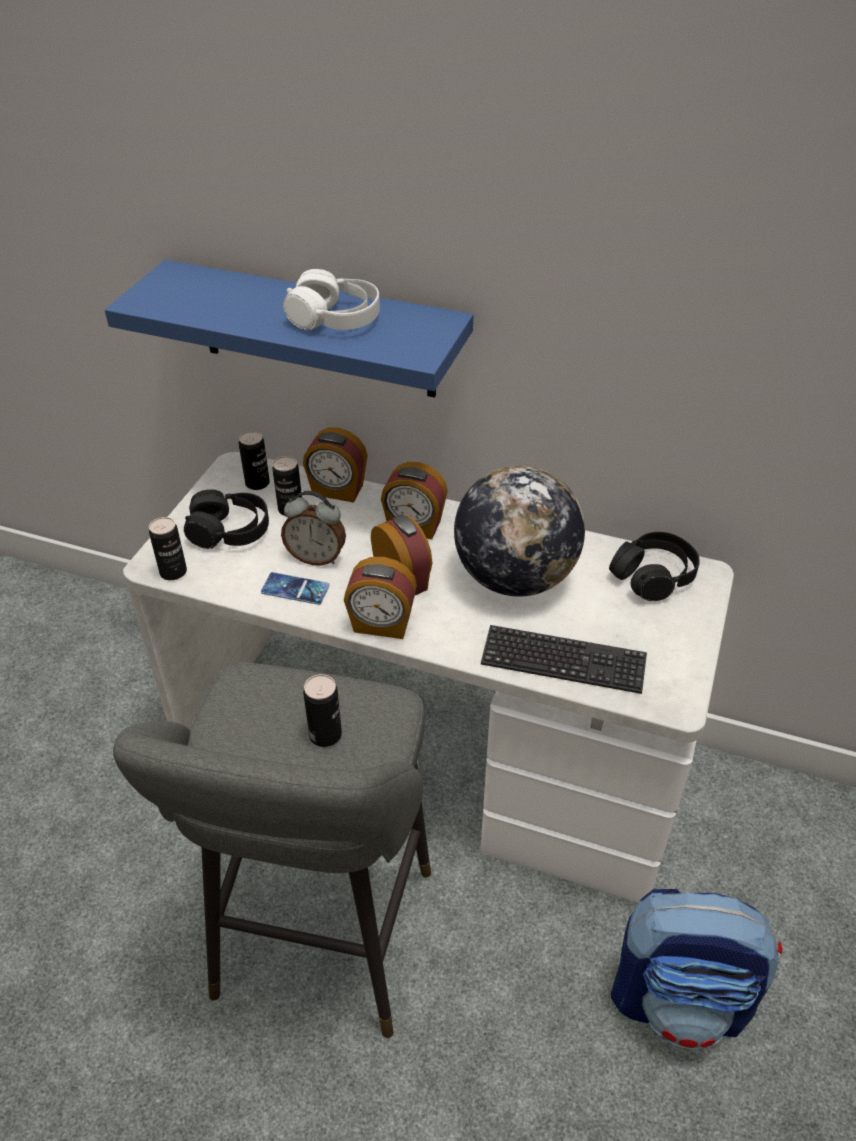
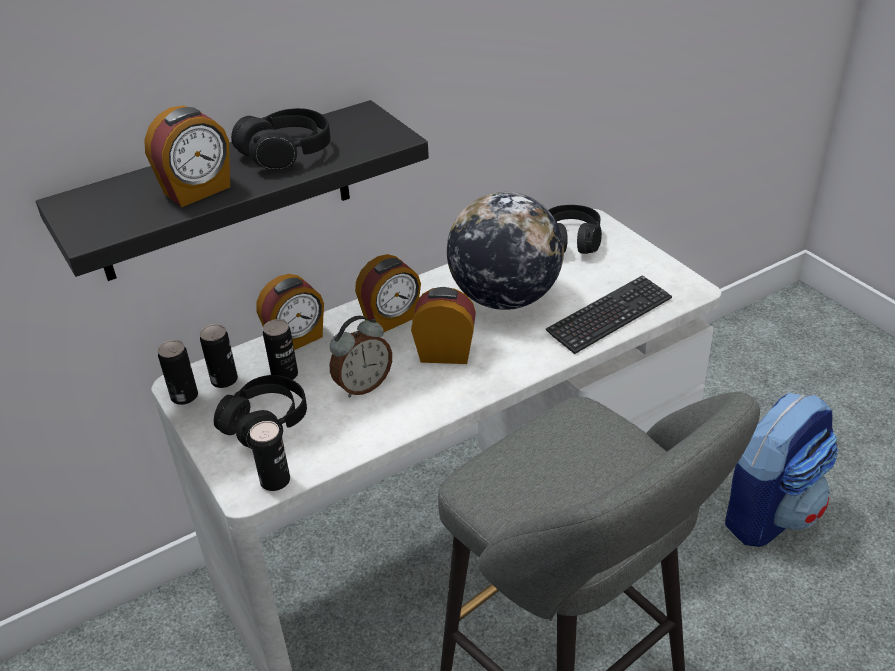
camera: 50 degrees left, 5 degrees down
blue shelf [105,260,473,398] -> black shelf [36,100,429,281]
phone [261,572,329,605] -> none
white headphones [284,269,380,330] -> black headphones [231,108,331,170]
can [303,674,342,747] -> can moved to [158,340,198,405]
alarm clock [344,557,417,639] -> alarm clock moved to [144,105,230,207]

